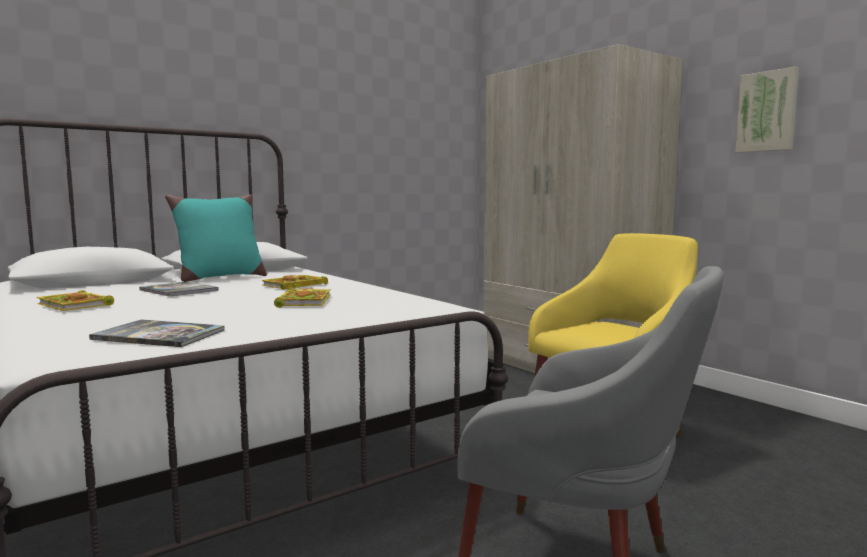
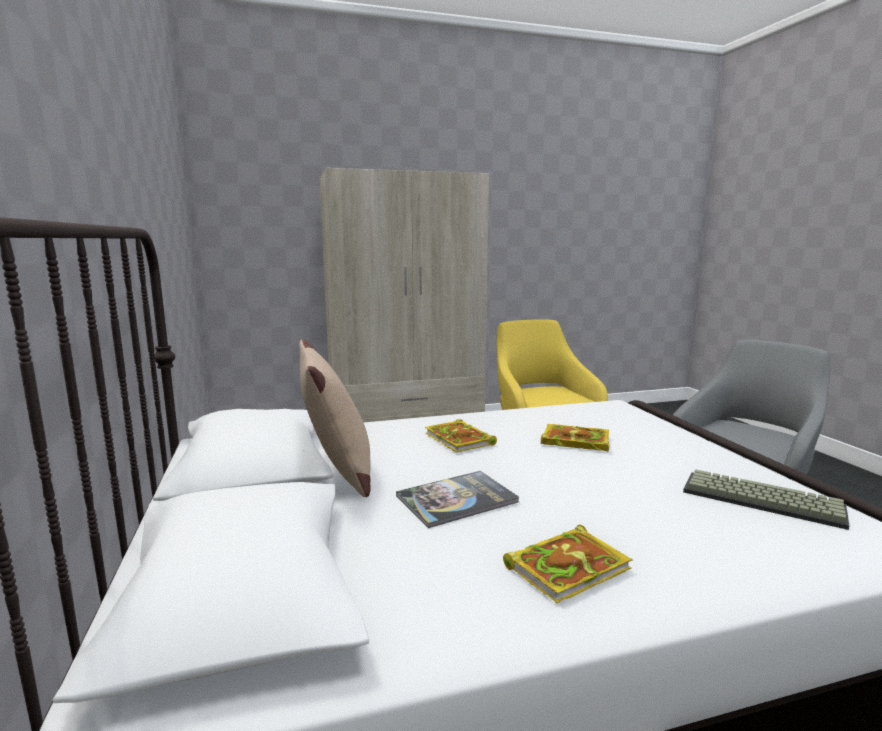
camera: 70 degrees left, 5 degrees up
book [89,319,225,347] -> keyboard [683,470,849,530]
turquoise pillow [165,194,267,282] -> beige pillow [299,339,371,497]
picture [735,67,799,153] -> none

